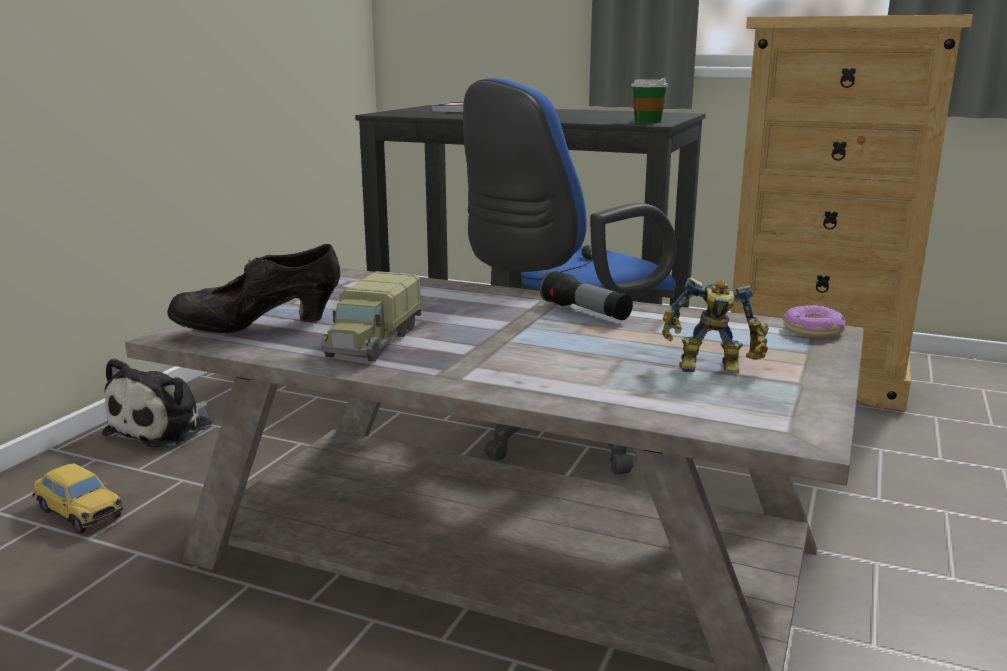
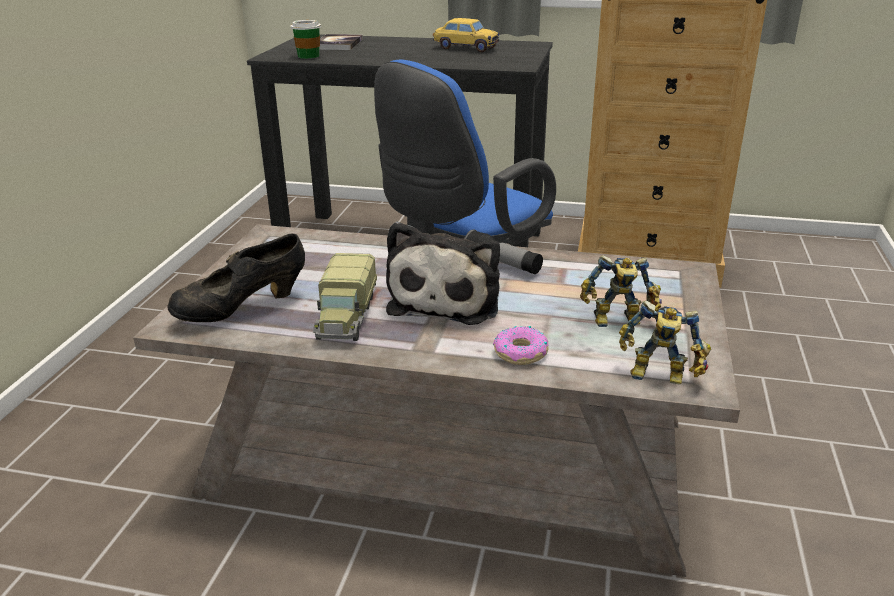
camera: 10 degrees left, 10 degrees up
toy car [32,463,124,534] -> toy car moved to [433,18,499,52]
plush toy [102,358,212,447] -> plush toy moved to [386,222,500,325]
cup [631,78,668,123] -> cup moved to [291,20,321,59]
donut [782,305,846,338] -> donut moved to [493,326,549,365]
none -> toy robot [619,300,711,385]

